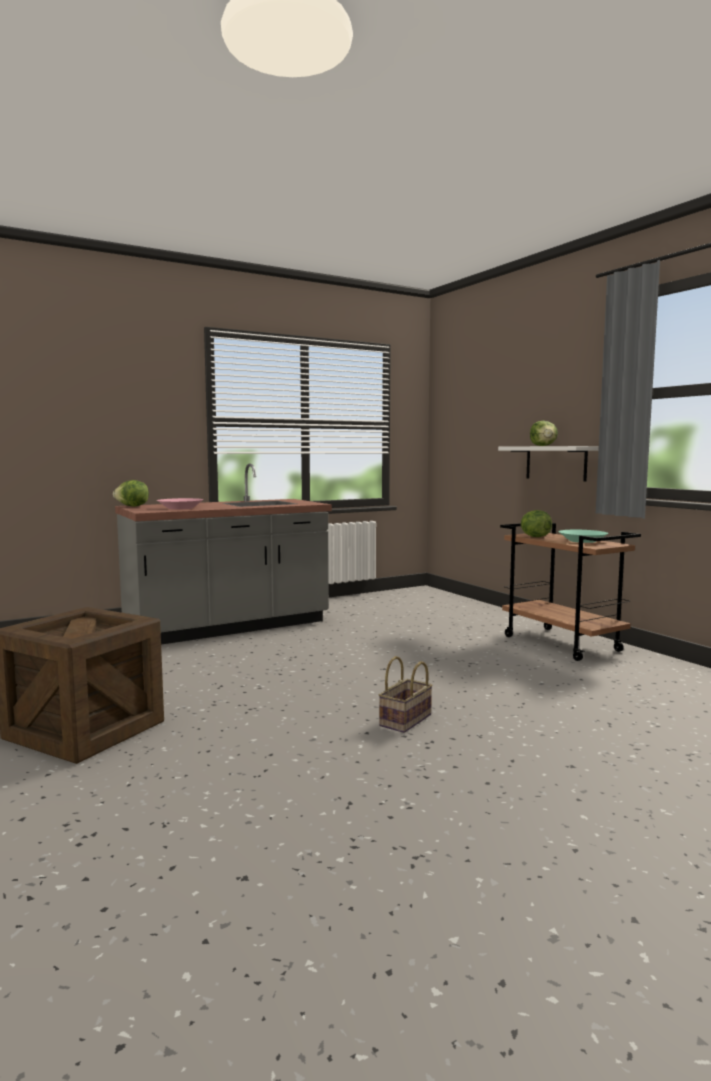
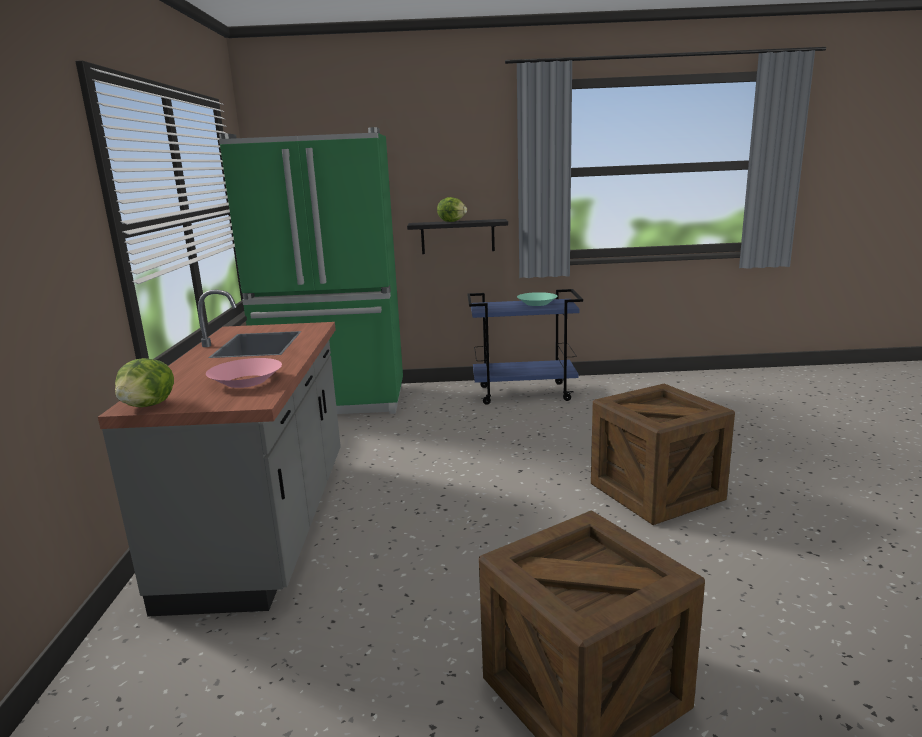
camera: 60 degrees left, 10 degrees up
basket [379,656,433,733] -> crate [591,384,735,525]
white shelf [498,446,599,481] -> black shelf [407,219,508,254]
brown cart [500,523,641,661] -> blue cart [468,289,583,405]
lettuce [521,510,552,537] -> none
none -> green fridge [219,127,403,414]

